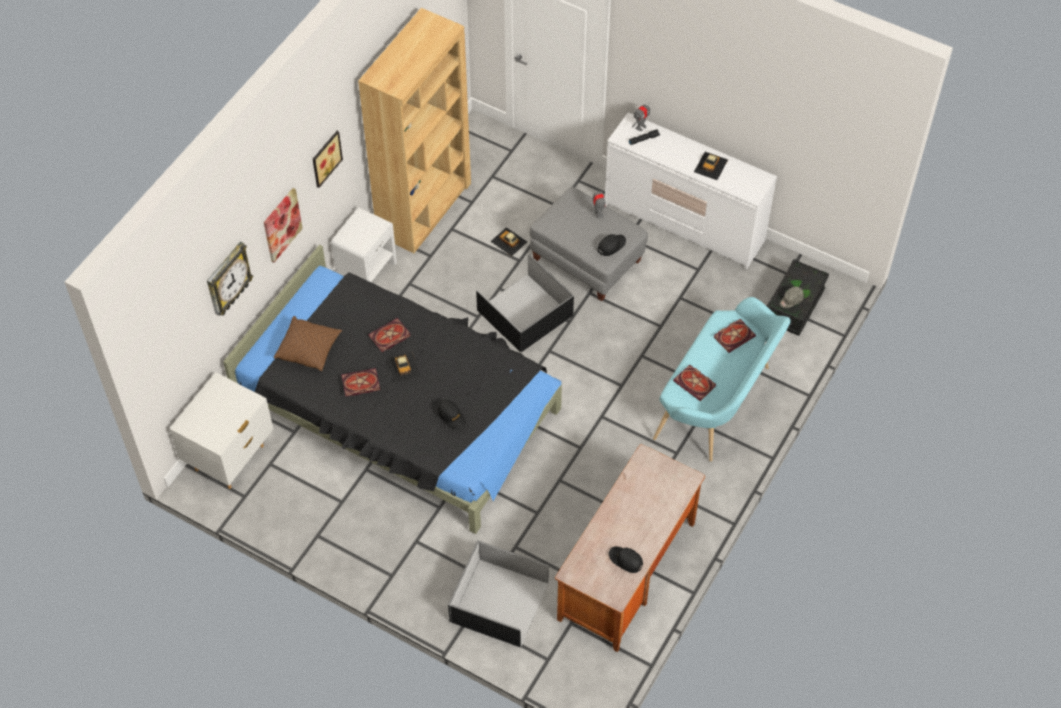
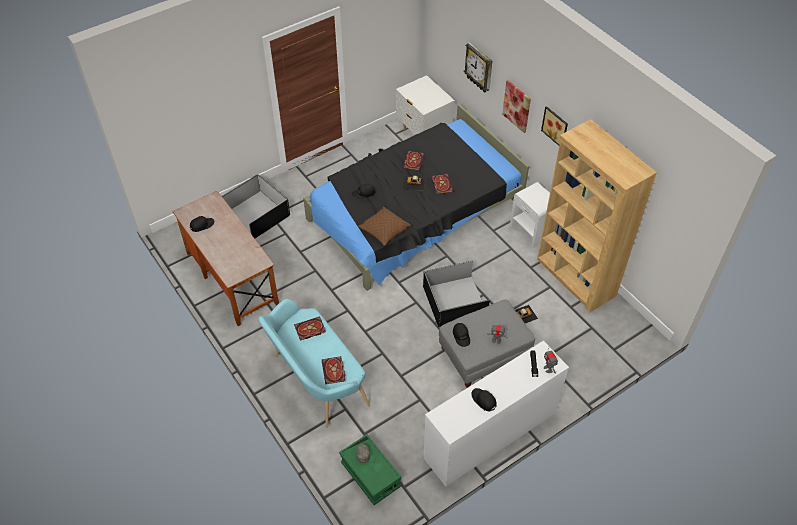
camera: 115 degrees right, 5 degrees down
brown pillow [274,316,342,371] -> brown pillow moved to [358,206,412,246]
toy car [694,152,728,180] -> black cap [472,388,497,411]
black storage box [767,259,829,336] -> green storage box [339,434,401,505]

